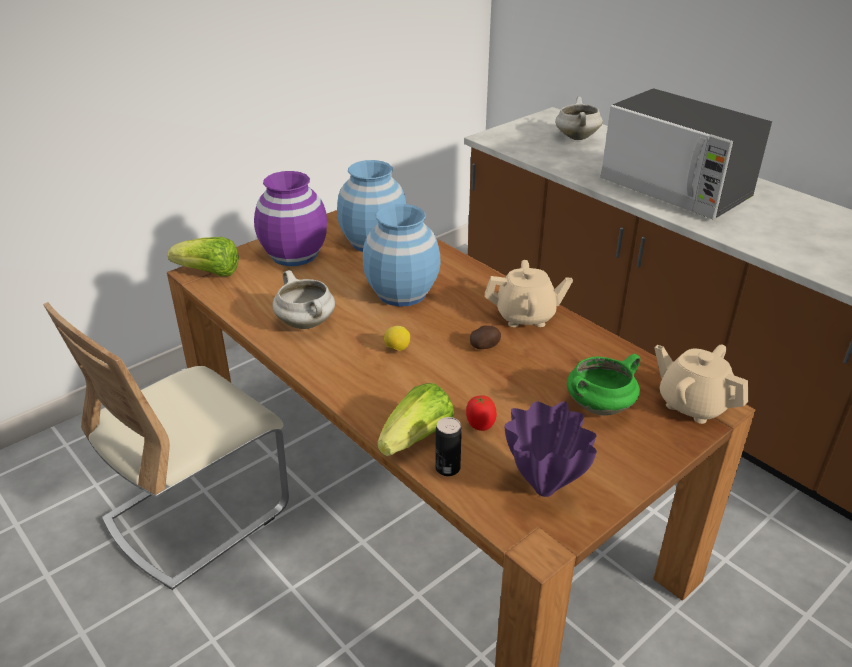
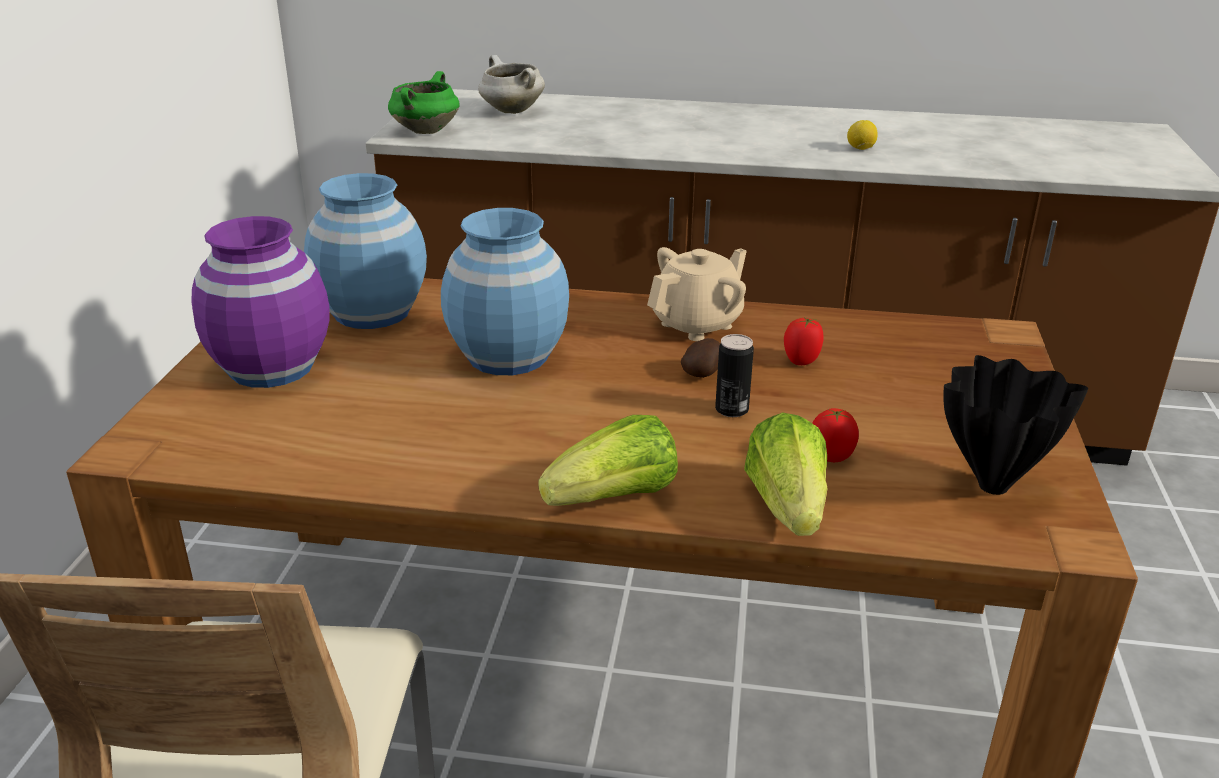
camera: 40 degrees left, 5 degrees down
lettuce [168,237,239,276] -> lettuce moved to [539,415,678,506]
white cooking pot [273,270,335,329] -> none
lemon [384,326,410,351] -> lemon moved to [847,120,878,150]
can [435,417,462,476] -> can moved to [715,334,754,417]
purple vase [504,401,597,497] -> black vase [944,355,1088,495]
green cooking pot [567,354,641,416] -> green cooking pot moved to [388,71,460,134]
microwave [600,88,772,219] -> none
beige teapot [654,345,748,424] -> none
none -> tomato [784,318,824,365]

